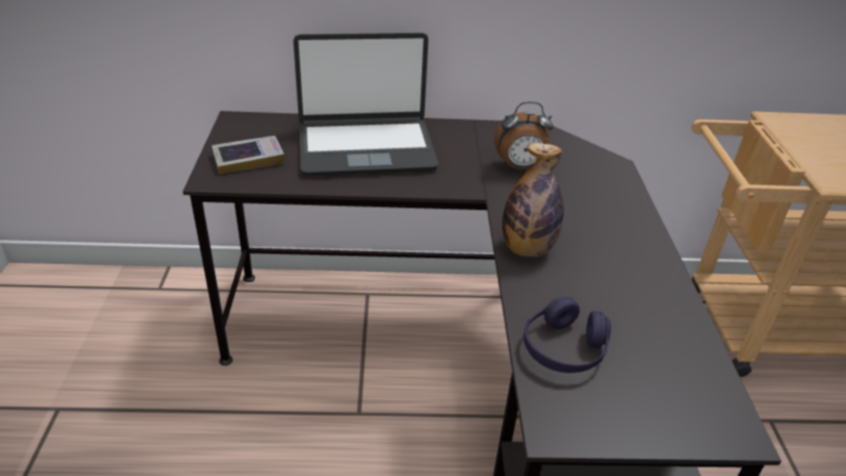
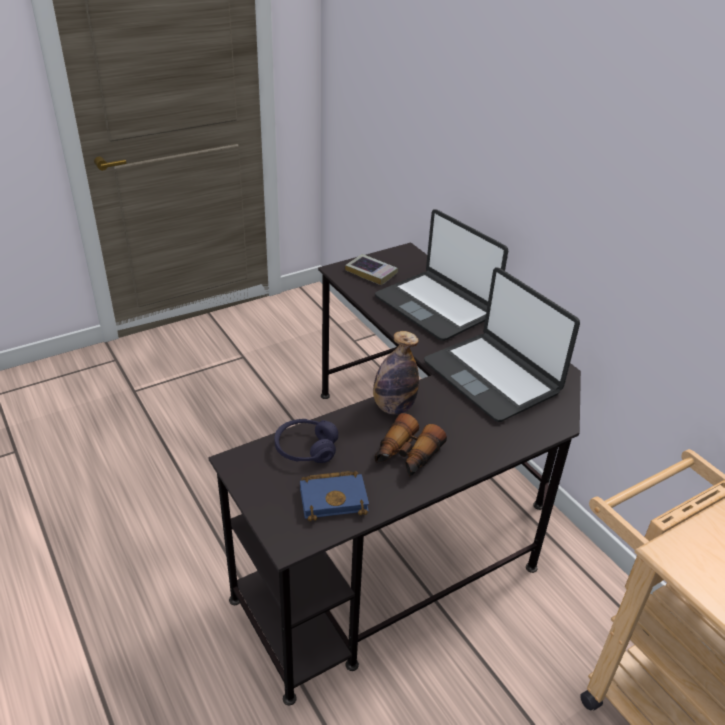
camera: 60 degrees right, 0 degrees up
alarm clock [494,102,553,170] -> laptop [424,268,580,422]
none -> blue book [300,471,369,521]
none -> binoculars [375,413,447,476]

